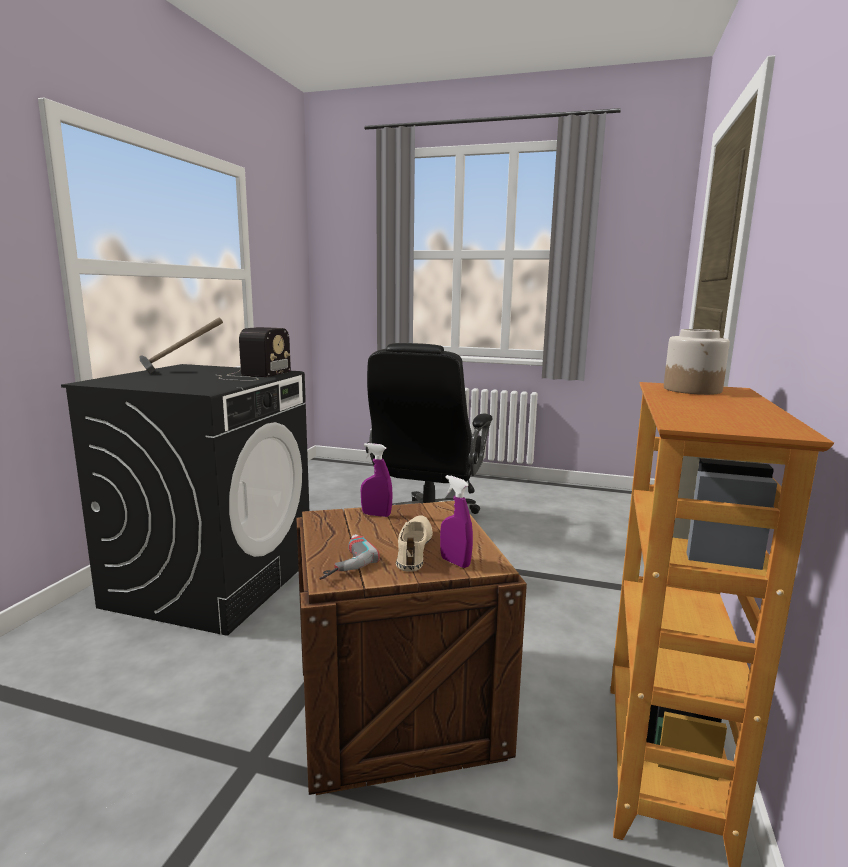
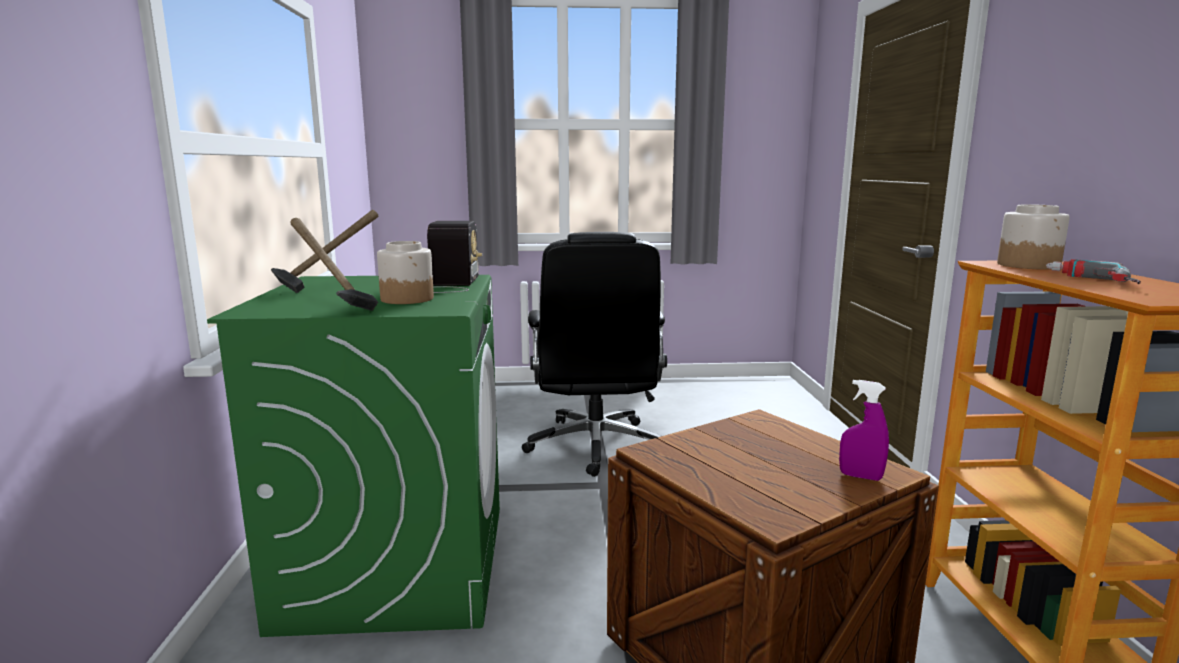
camera: 20 degrees left, 0 degrees up
black washing machine [61,364,309,636] -> green washing machine [207,275,500,637]
power drill [319,534,380,580] -> power drill moved to [1046,259,1141,284]
purple spray bottle [361,443,393,517] -> none
beige shoe [396,515,433,572] -> none
none -> hammer [290,218,378,311]
none -> jar [377,241,434,304]

